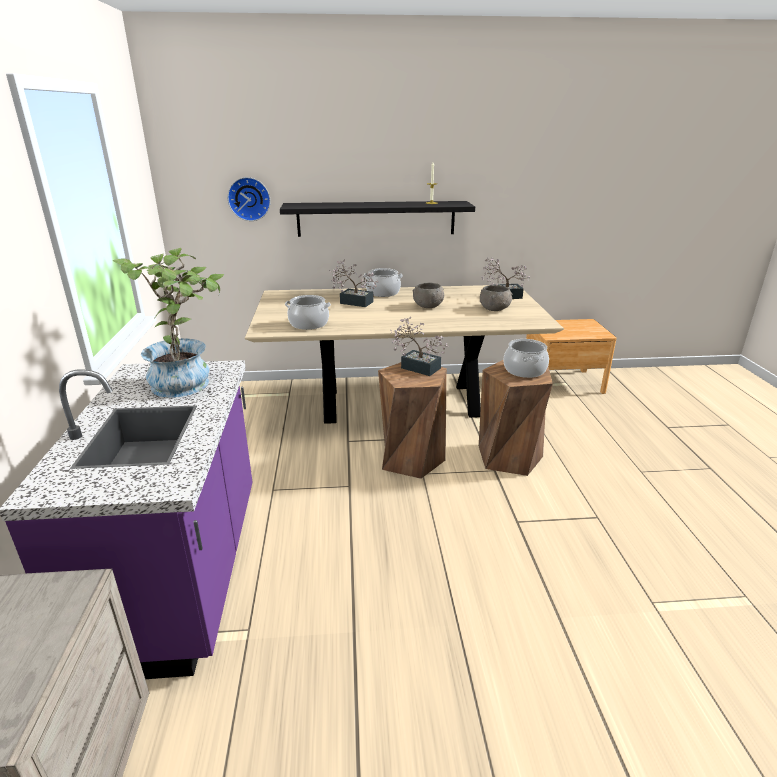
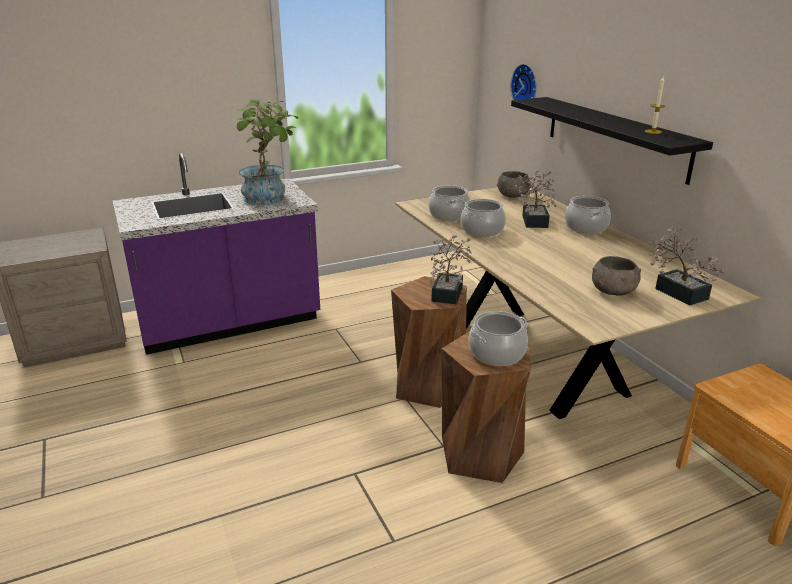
camera: 70 degrees right, 0 degrees up
grey bowl [413,283,444,308] -> grey bowl moved to [497,171,531,198]
none -> cooking pot [461,199,506,237]

